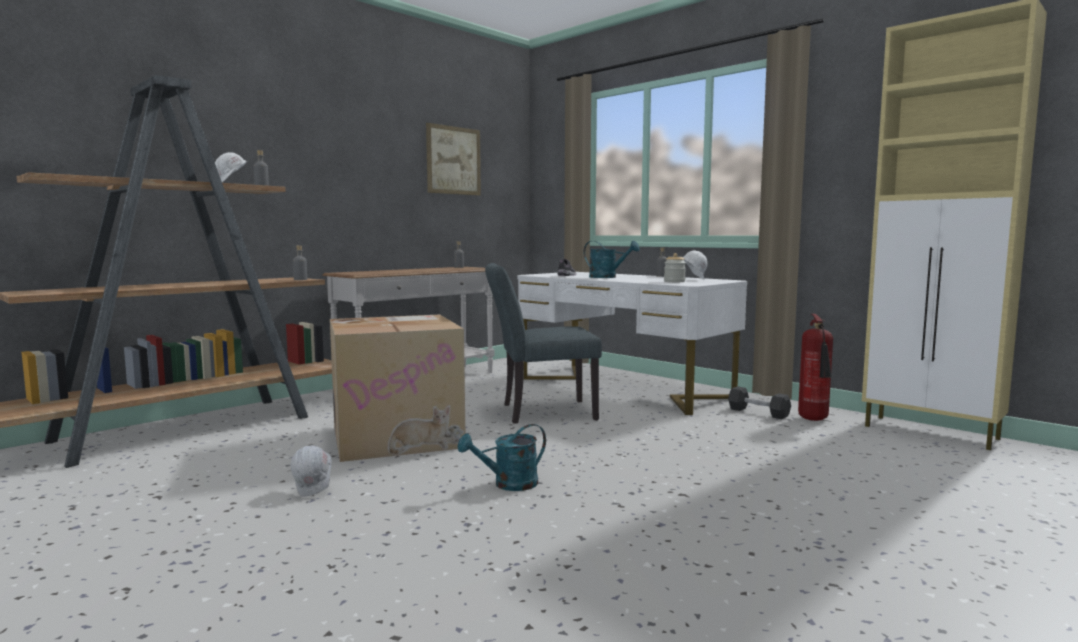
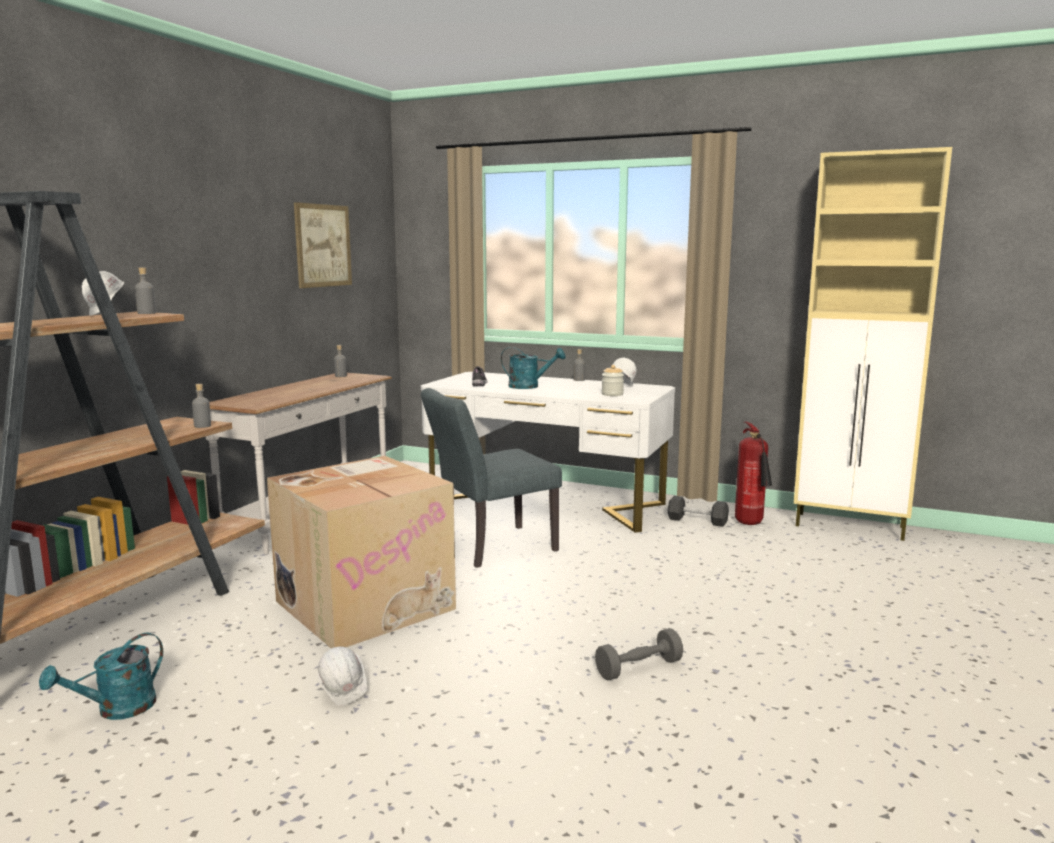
camera: 20 degrees left, 5 degrees up
turquoise watering can [458,424,546,491] -> turquoise watering can moved to [39,633,163,720]
none -> grey dumbbell [595,628,683,681]

